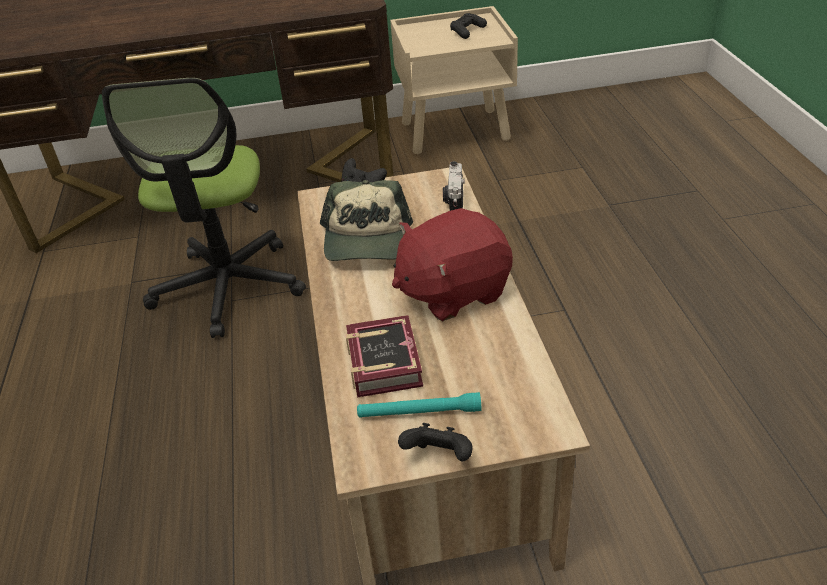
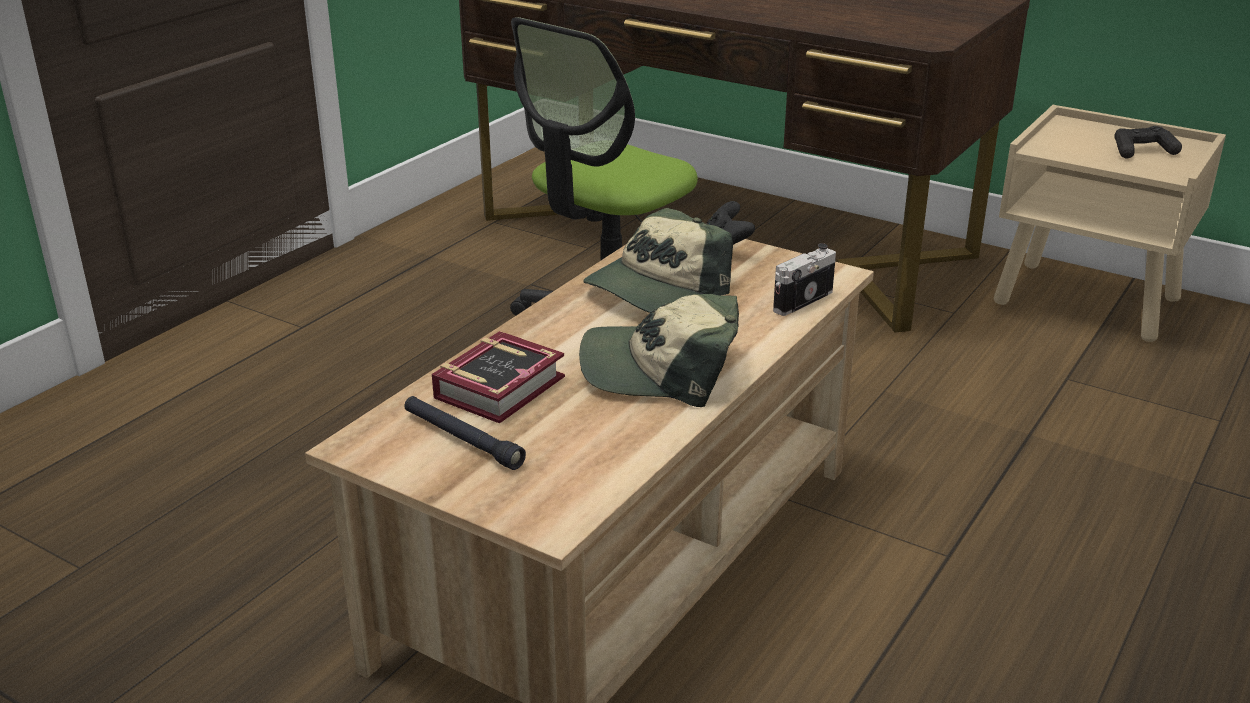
camera: 40 degrees right, 10 degrees down
turquoise flashlight [357,392,481,418] -> black flashlight [405,396,526,470]
red plush toy [392,208,513,321] -> cap [579,294,739,407]
black game controller [398,423,472,461] -> none

